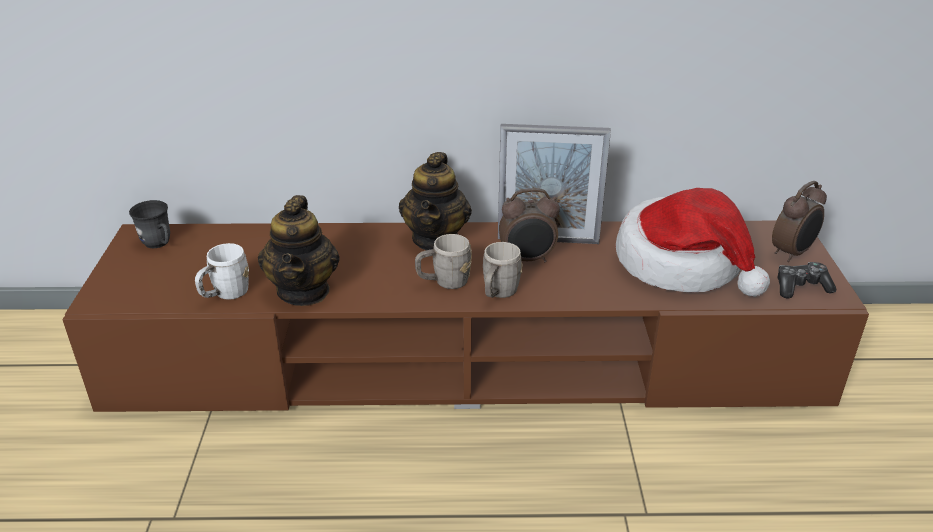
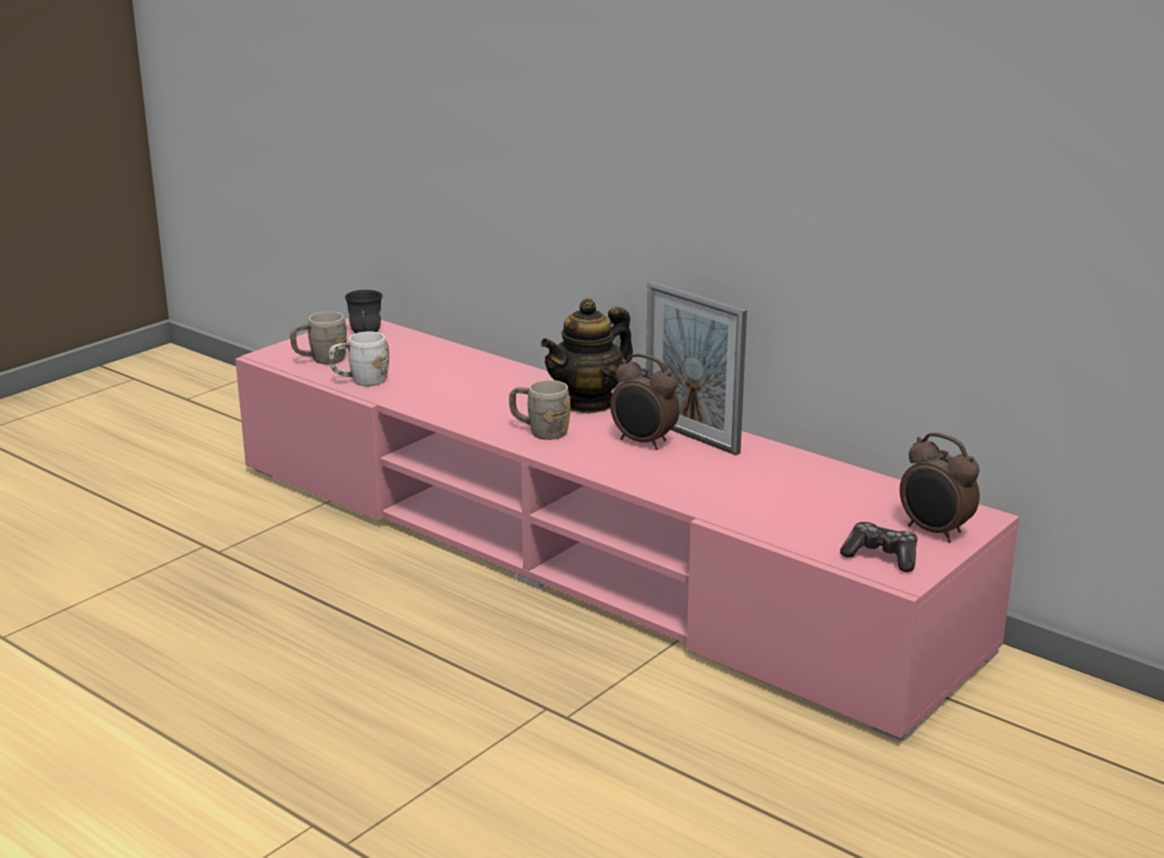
camera: 40 degrees right, 10 degrees down
brown tv stand [62,221,869,412] -> pink tv stand [235,318,1019,741]
teapot [258,195,340,306] -> none
grey mug [483,242,523,298] -> grey mug moved to [290,312,347,364]
hat [616,188,770,297] -> none
alarm clock [772,181,827,262] -> alarm clock turned 45 degrees clockwise [900,432,980,542]

